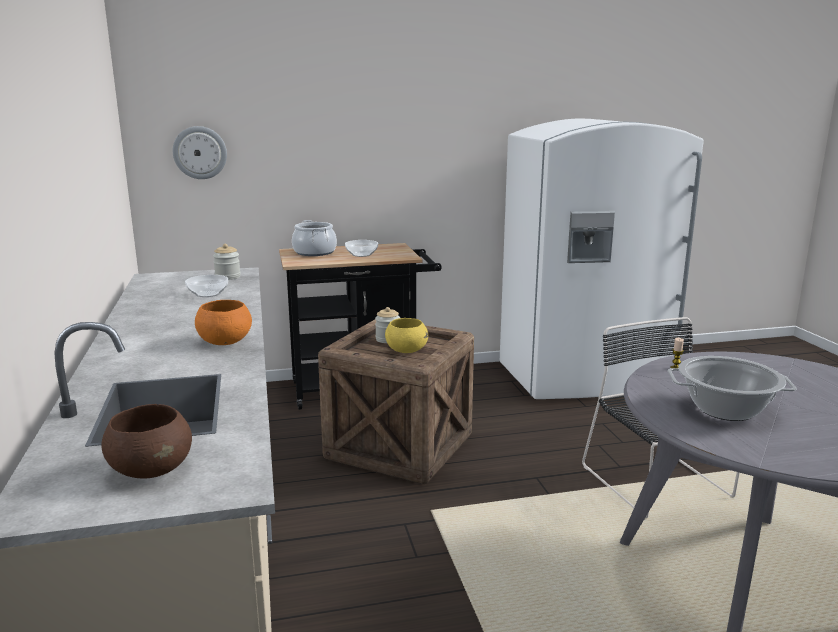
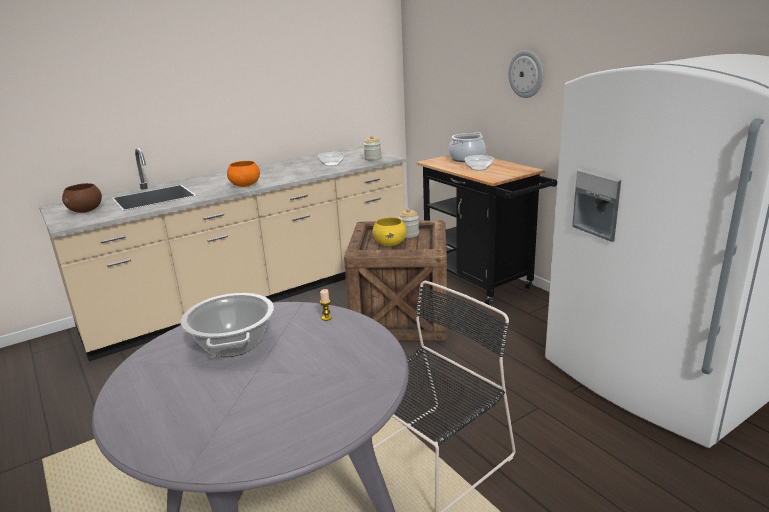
camera: 70 degrees right, 5 degrees up
wall clock [173,126,227,179] -> wall clock moved to [508,50,543,98]

